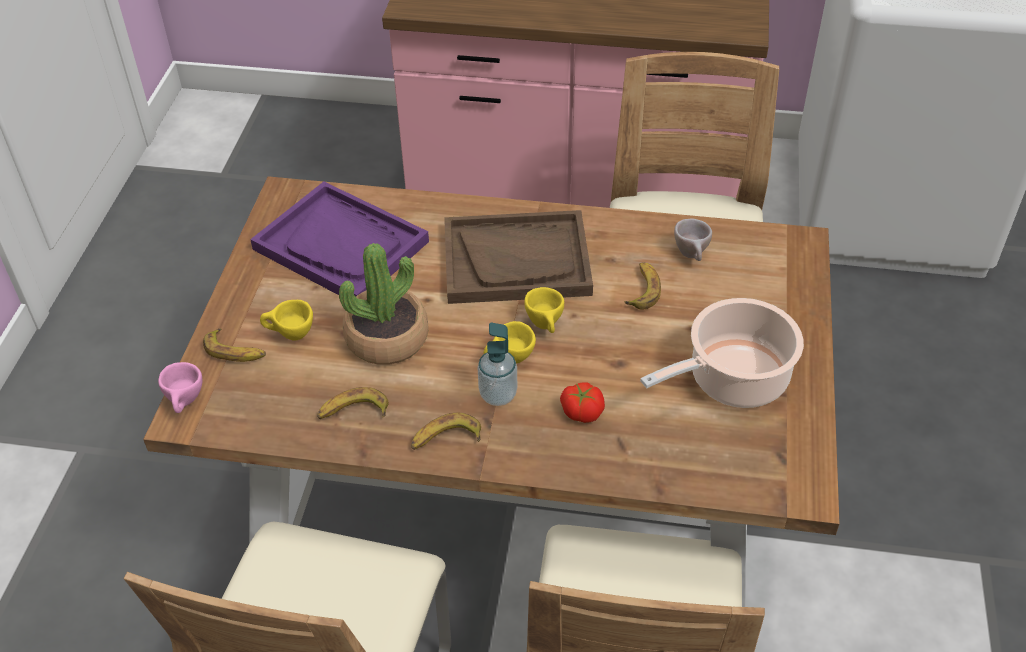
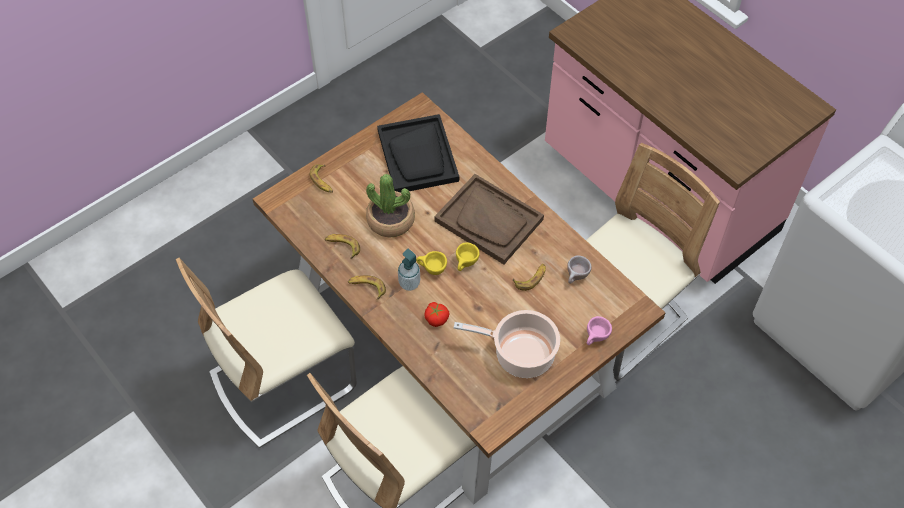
camera: 40 degrees right, 10 degrees up
pink cup [158,362,202,413] -> pink cup moved to [587,316,612,345]
purple tray [250,181,429,297] -> black tray [377,114,459,193]
yellow cup [260,300,313,340] -> none

